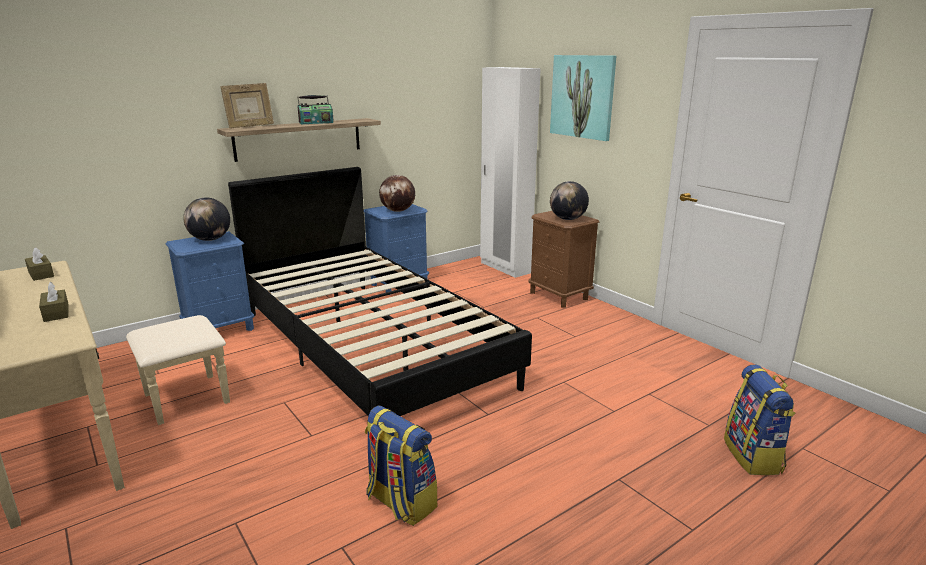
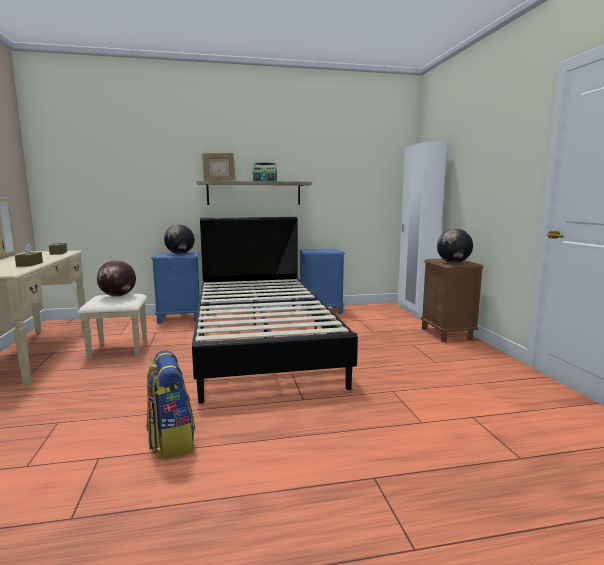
camera: 25 degrees right, 10 degrees down
globe [379,175,415,212] -> globe moved to [97,260,136,297]
picture [550,55,616,141] -> none
backpack [724,365,795,475] -> none

